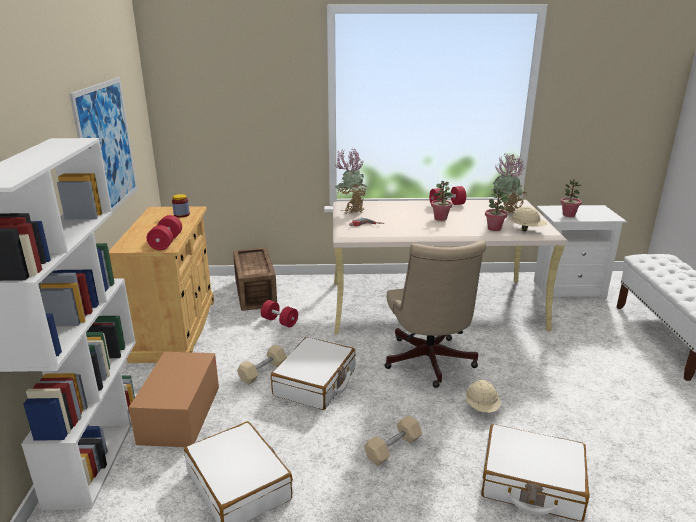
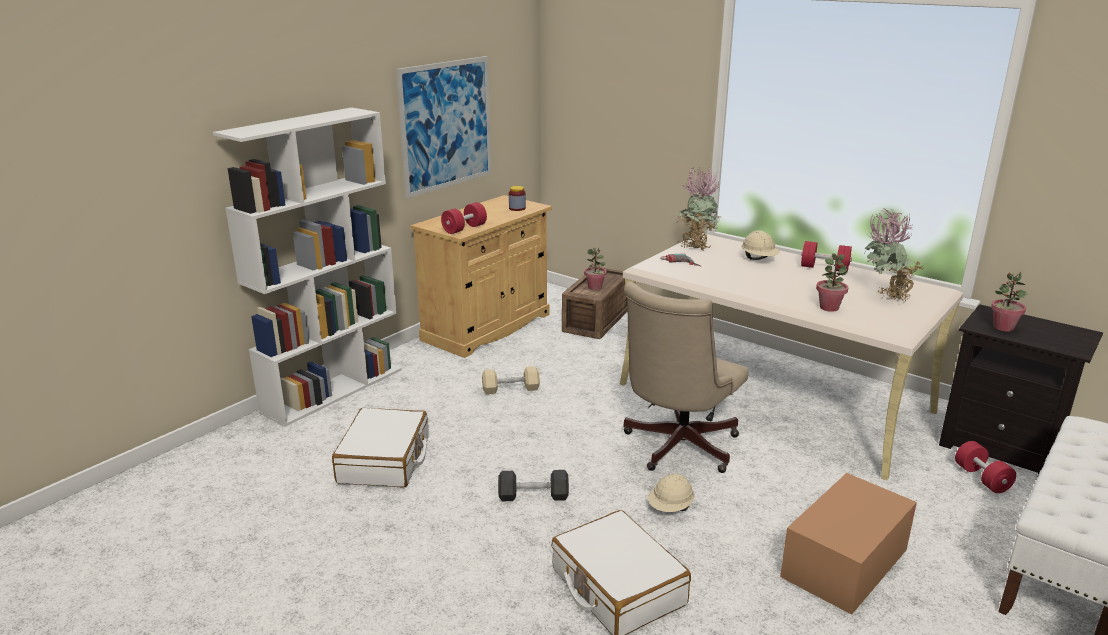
camera: 40 degrees right, 0 degrees up
cardboard box [129,352,219,447] -> cardboard box moved to [780,473,917,615]
red dumbbell [261,300,298,327] -> red dumbbell moved to [955,441,1016,493]
white suitcase [271,337,355,410] -> none
beige dumbbell [364,415,422,466] -> black dumbbell [498,470,569,501]
potted plant [431,181,452,221] -> potted plant moved to [584,247,607,290]
beige hard hat [510,206,547,231] -> beige hard hat moved to [741,230,780,260]
white nightstand [534,205,627,300] -> black nightstand [939,304,1103,477]

